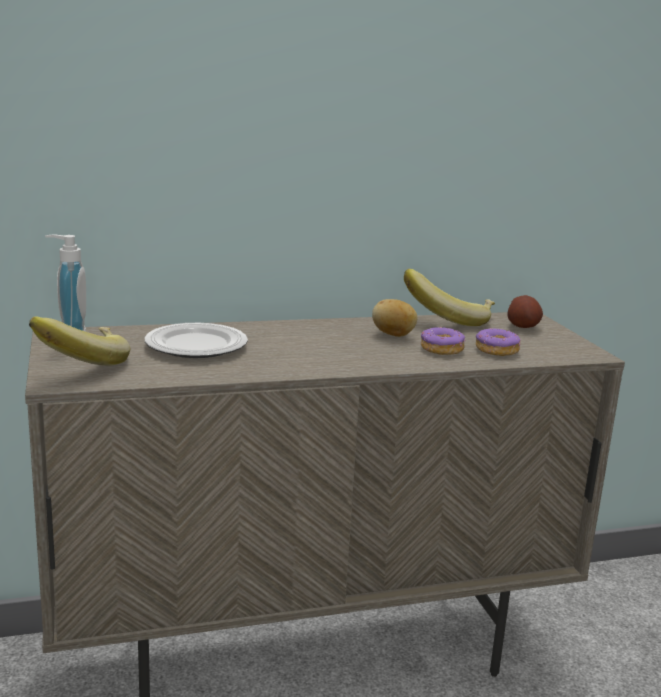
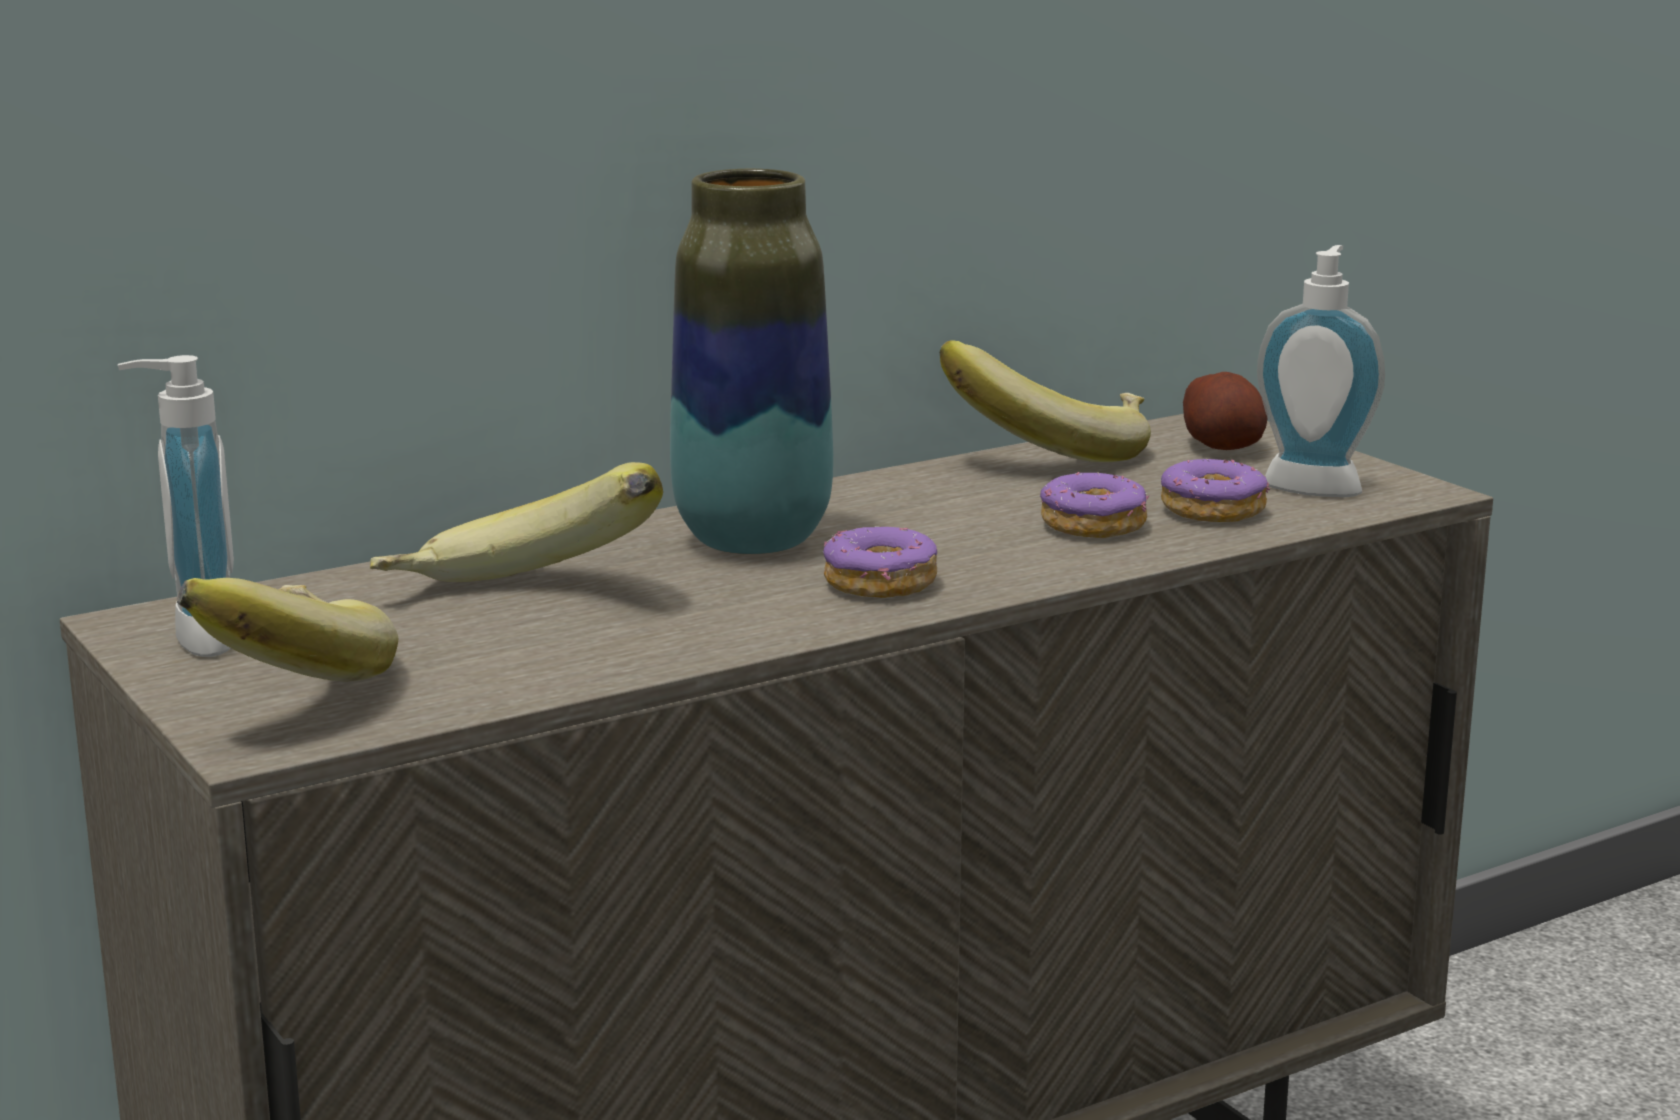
camera: 15 degrees left, 0 degrees up
plate [145,323,248,358] -> banana [370,462,663,582]
potato [372,299,418,337] -> none
none -> vase [670,169,833,555]
none -> donut [822,526,937,598]
none -> soap dispenser [1257,245,1385,497]

